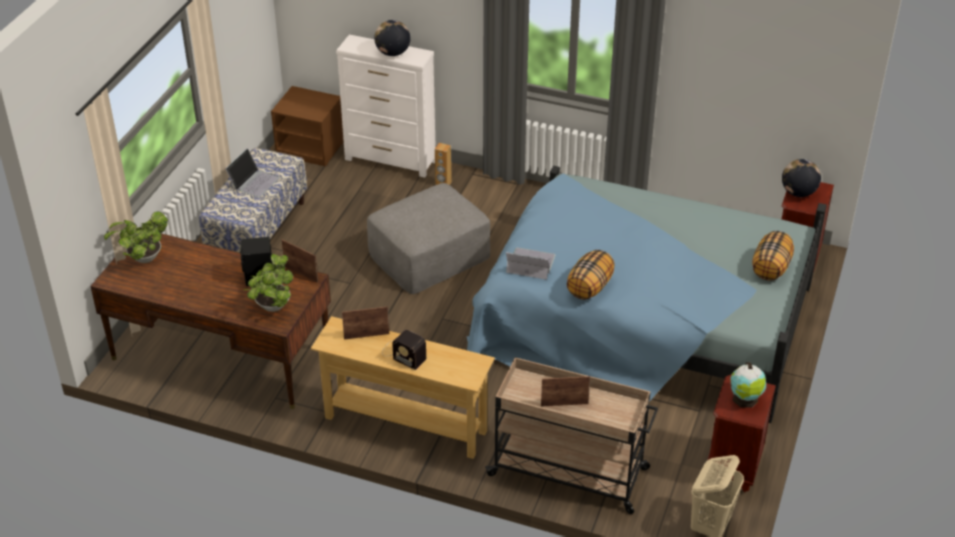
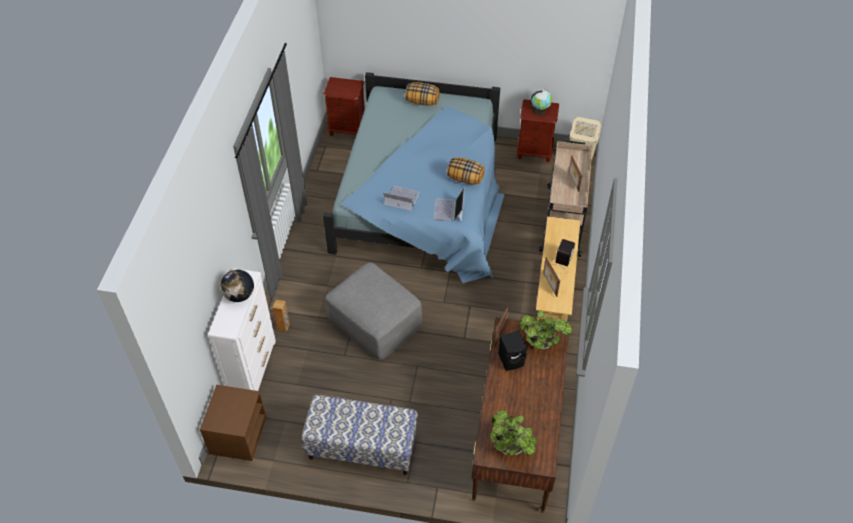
camera: 100 degrees left, 10 degrees up
laptop [225,148,280,197] -> laptop moved to [383,186,420,211]
globe [782,159,821,197] -> none

